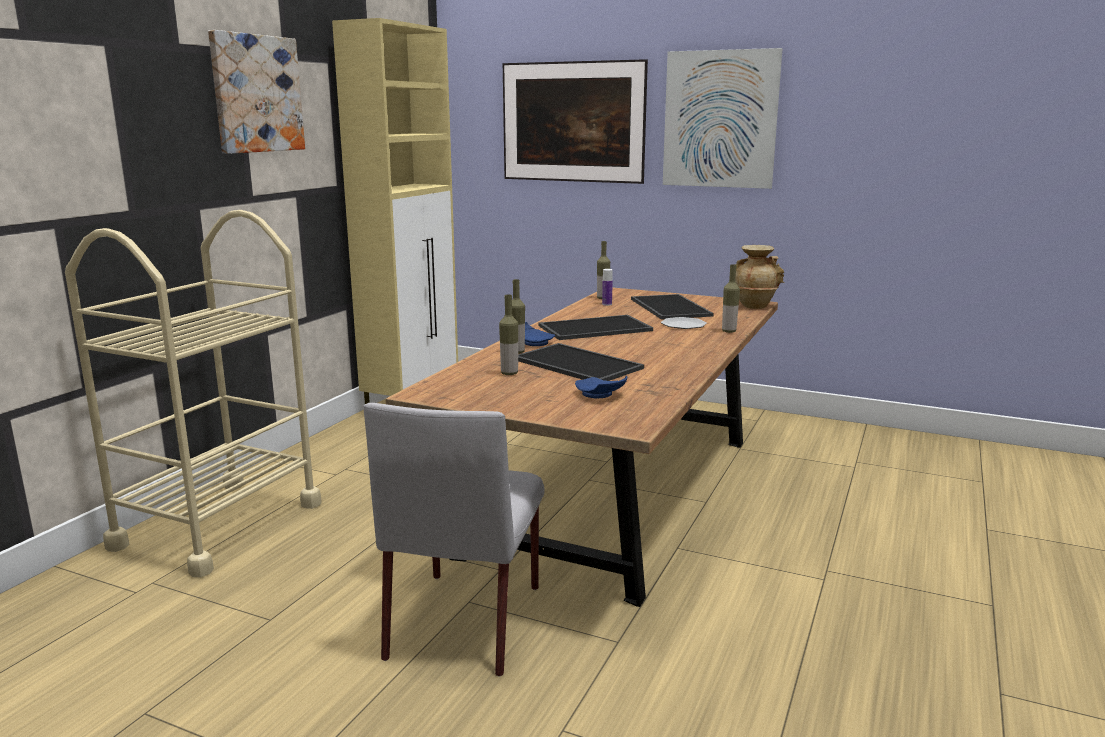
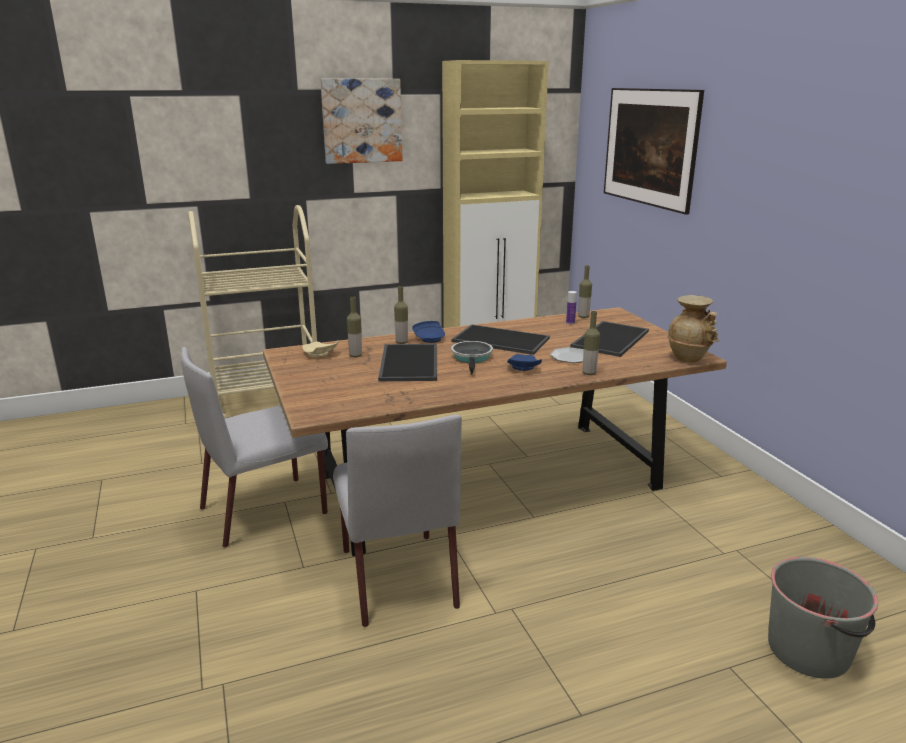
camera: 45 degrees right, 5 degrees up
blue plate [575,375,627,398] -> blue plate moved to [507,354,542,371]
picture [663,48,783,189] -> none
none -> beige plate [302,341,338,357]
none -> grey chair [333,415,462,627]
none -> frying pan [451,341,493,375]
none -> grey bucket [768,557,878,679]

